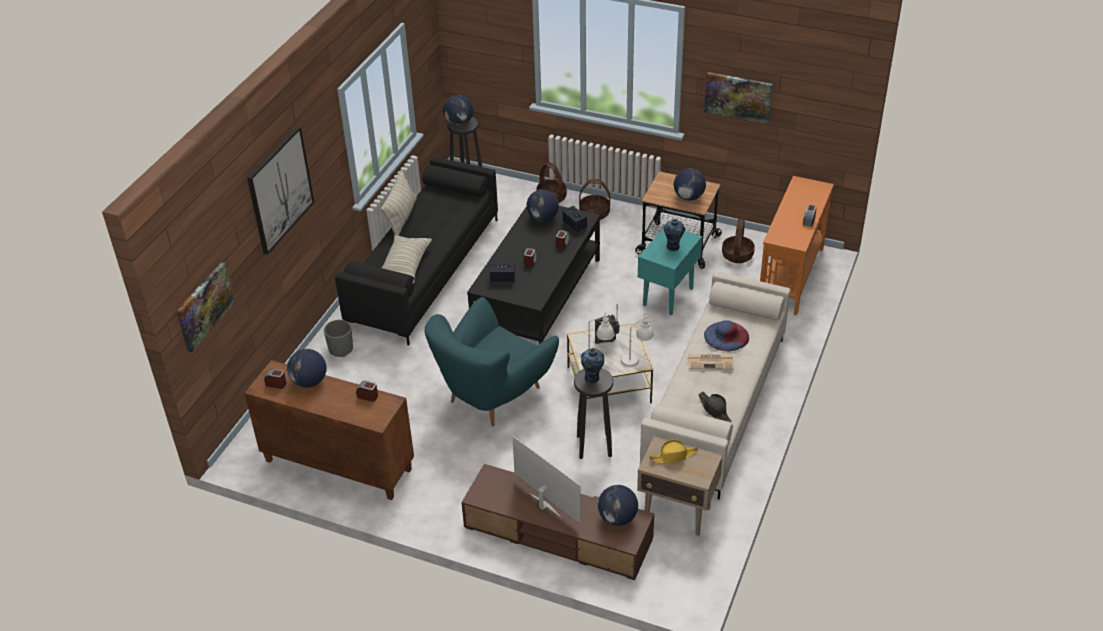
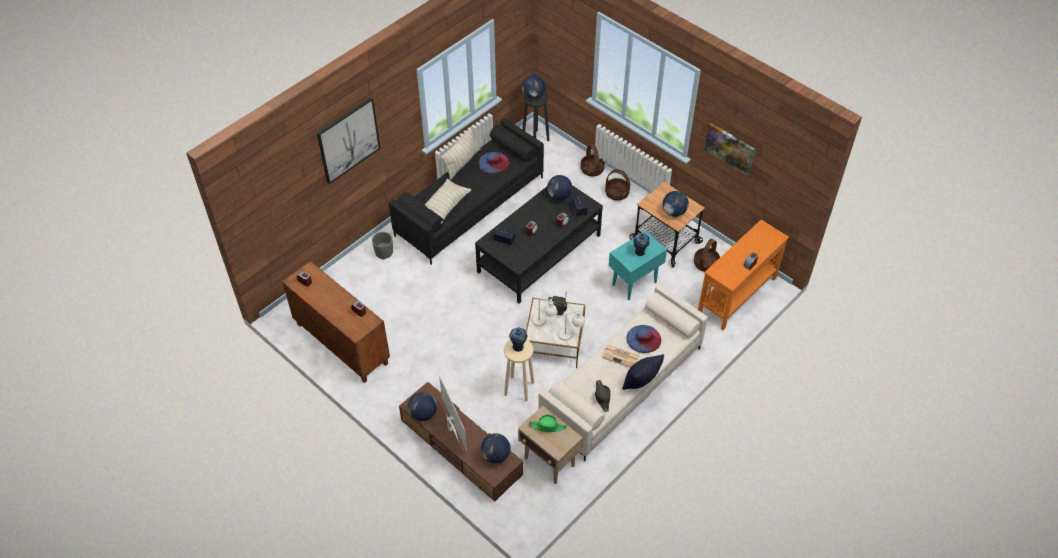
camera: 20 degrees right, 10 degrees up
picture [176,262,235,352] -> none
globe [287,349,327,388] -> globe moved to [408,392,437,421]
turquoise armchair [424,297,559,427] -> none
black stool [574,368,613,459] -> beige stool [504,339,534,401]
yellow hat [650,440,698,464] -> green hat [529,415,567,432]
none -> blue hat [479,152,509,174]
none -> black pillow [622,354,664,390]

